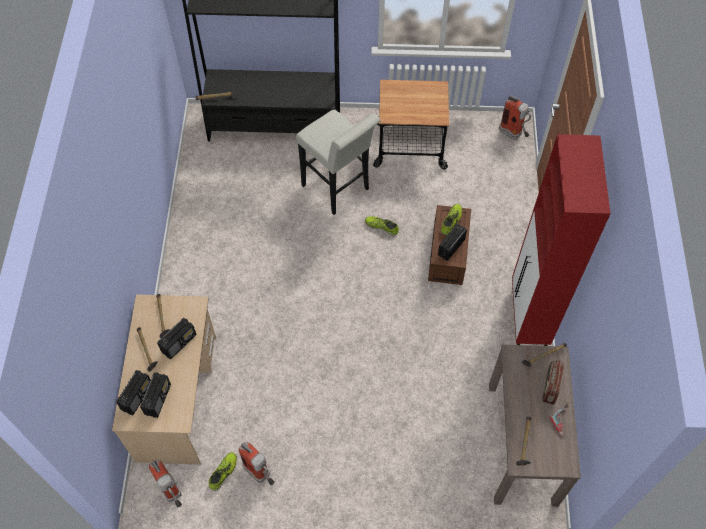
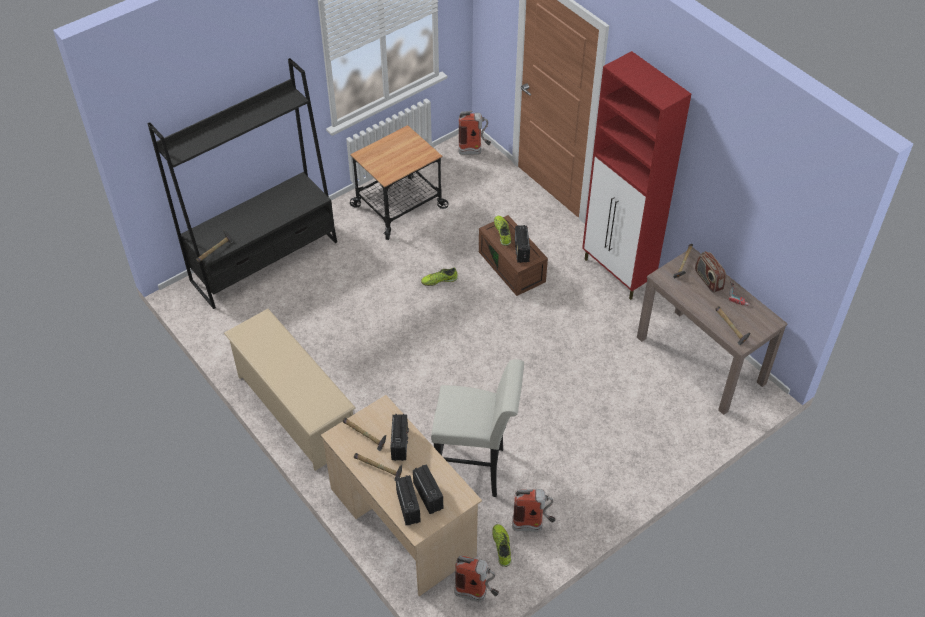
camera: 40 degrees left, 10 degrees down
white stool [296,109,381,215] -> white stool moved to [431,359,524,497]
none -> beige shoe rack [224,309,356,471]

